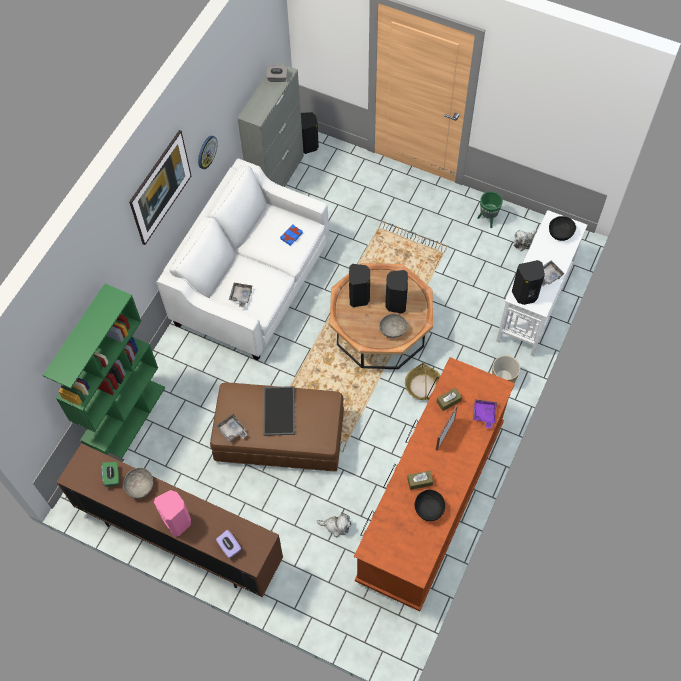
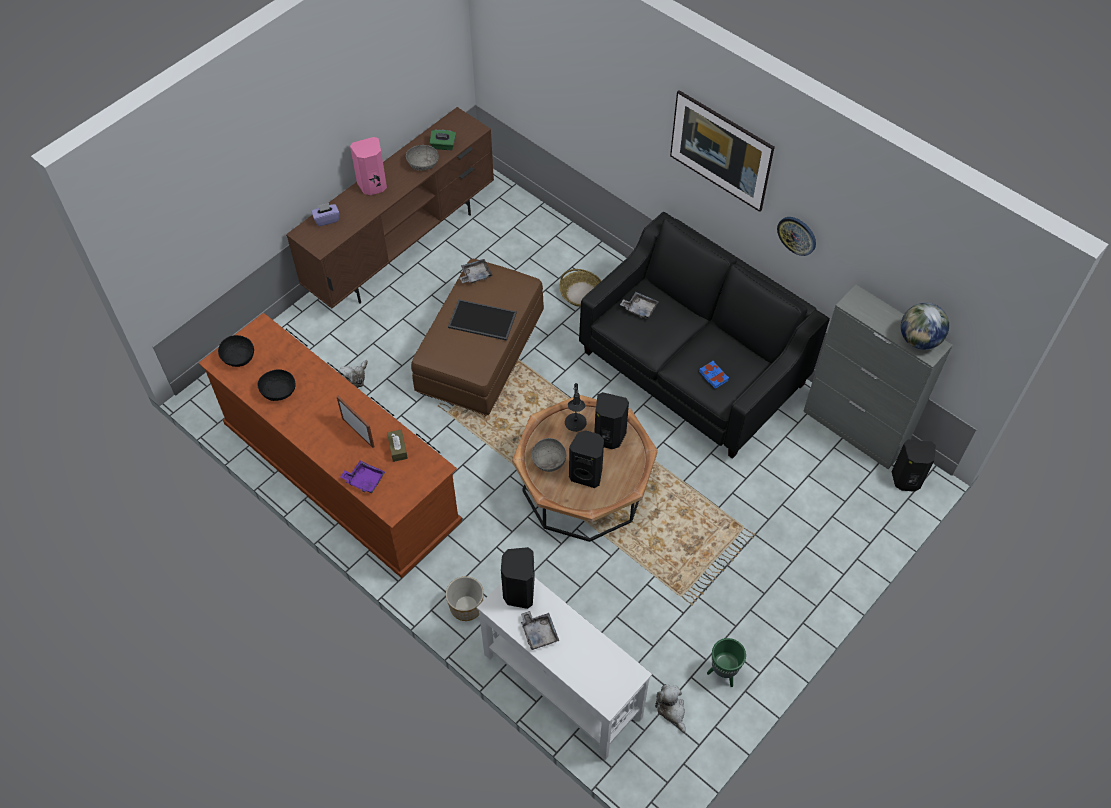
camera: 105 degrees right, 5 degrees down
green bookcase [43,284,165,458] -> none
white sofa [157,159,330,360] -> black sofa [579,212,830,459]
grey tissue box [266,65,288,82] -> globe [901,303,949,350]
basket [405,362,441,400] -> basket moved to [560,269,601,307]
brown tissue box [407,471,433,490] -> none
black bowl [549,216,576,241] -> black bowl moved to [218,335,254,367]
none -> black table lamp [565,383,587,432]

